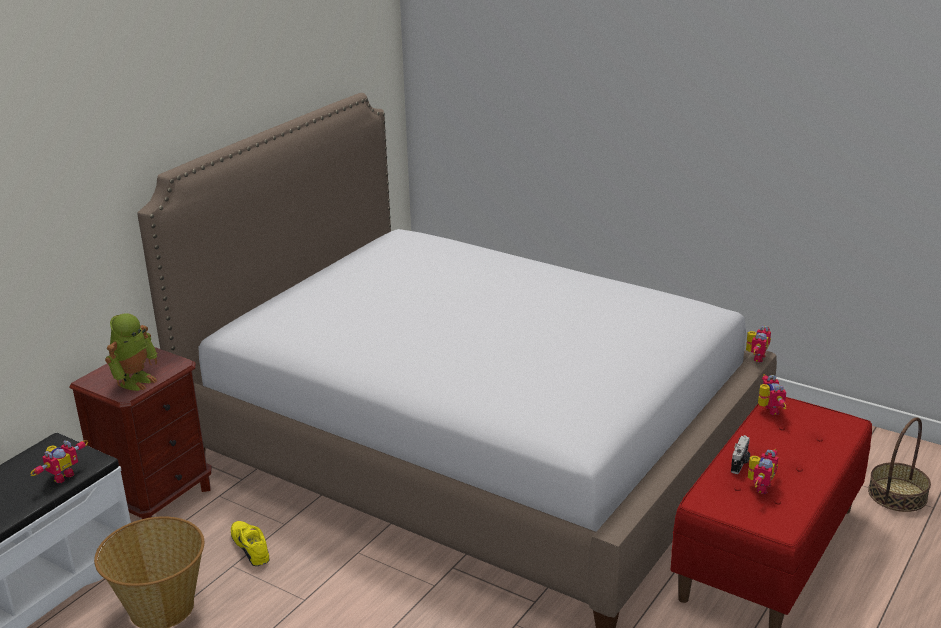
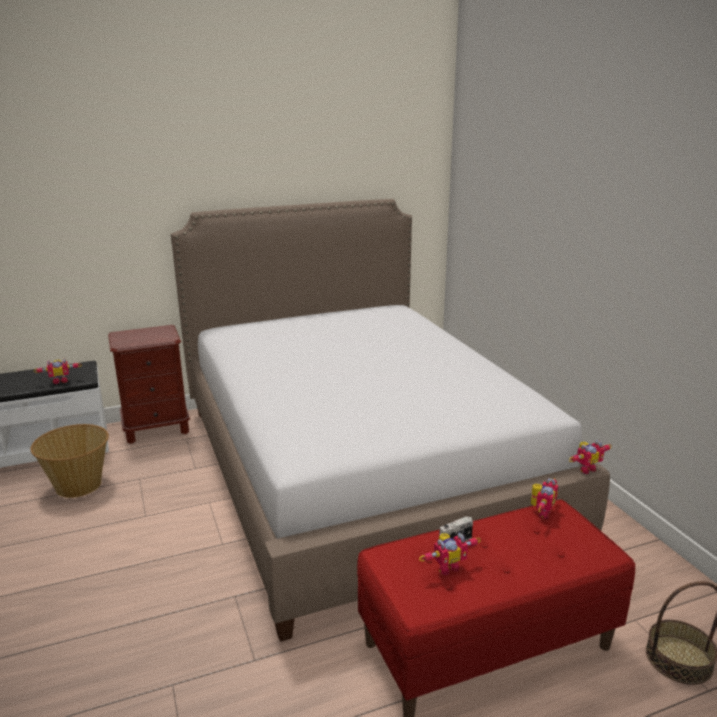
camera: 35 degrees right, 5 degrees down
toy robot [105,313,157,391] -> none
yellow shoe [231,521,269,566] -> none

